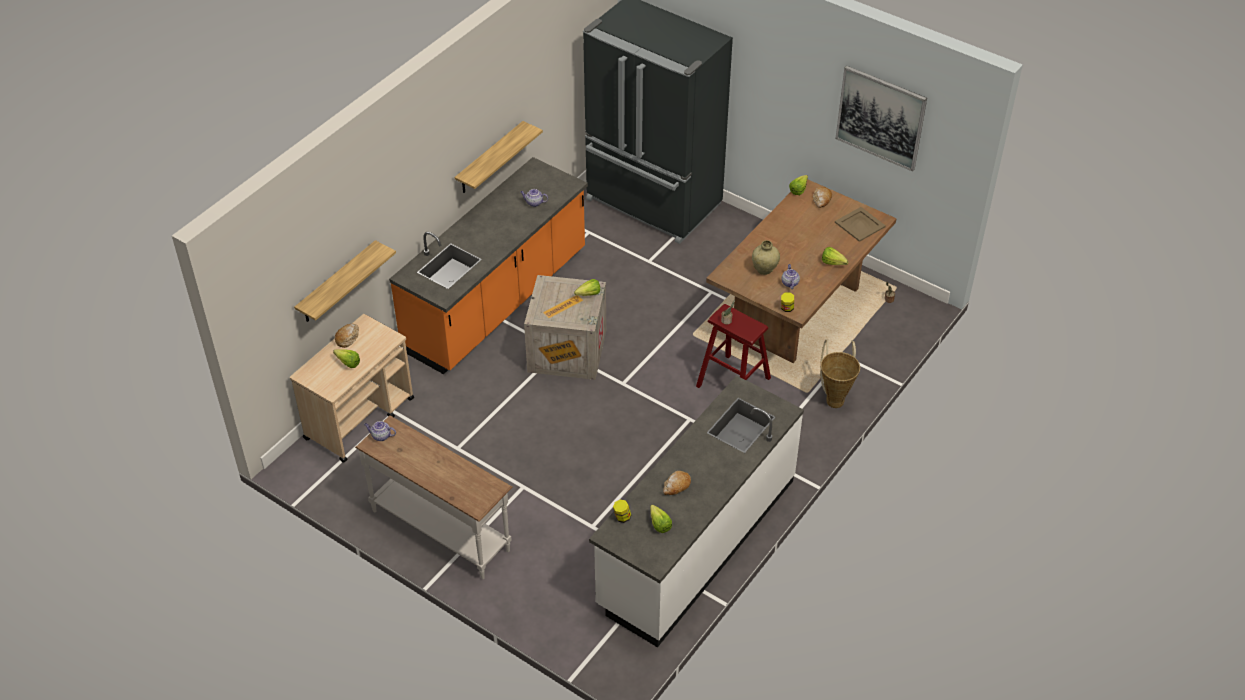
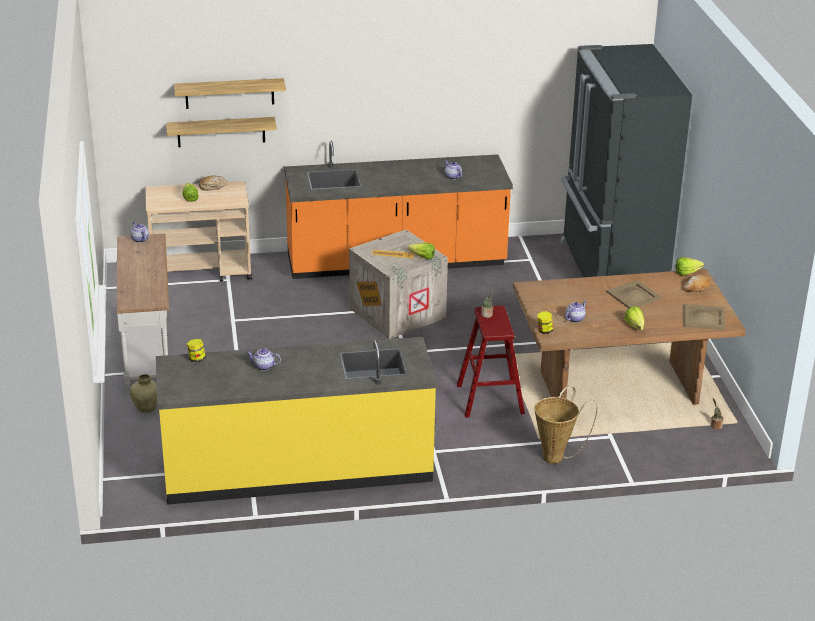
camera: 45 degrees right, 15 degrees down
shelf [455,121,543,193] -> shelf moved to [174,78,286,109]
white counter [589,375,804,647] -> yellow counter [156,337,437,505]
lettuce [650,504,672,533] -> none
bread [663,471,691,495] -> teapot [247,348,281,370]
beige vase [752,240,780,275] -> beige vase moved to [130,374,157,413]
picture [835,66,927,172] -> none
none -> beige tray [606,280,662,308]

